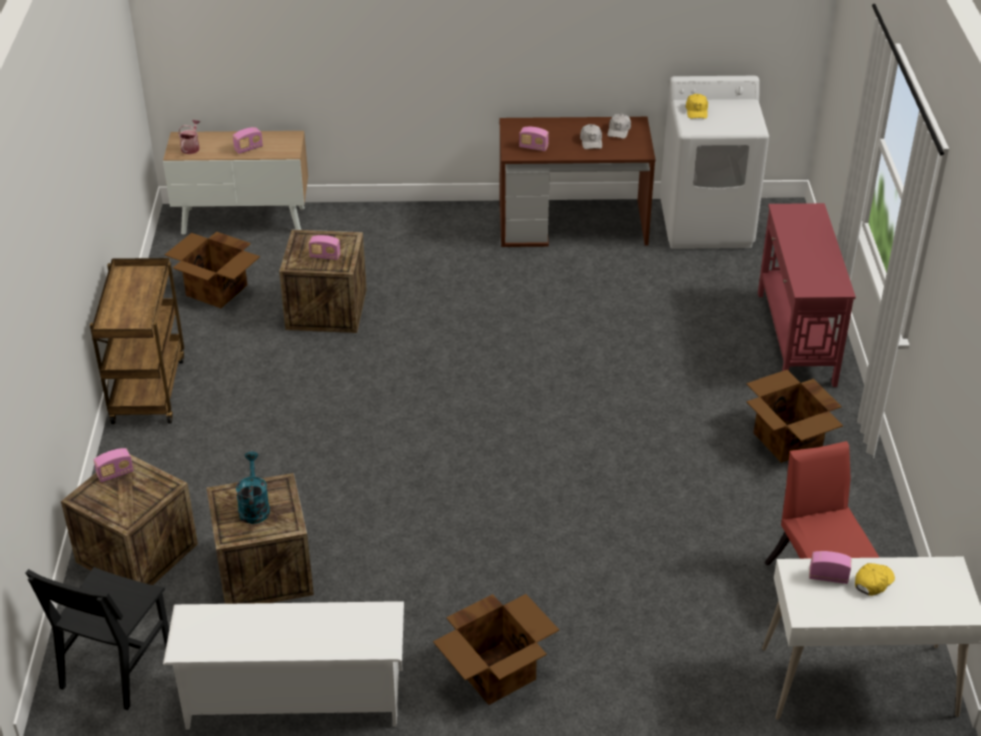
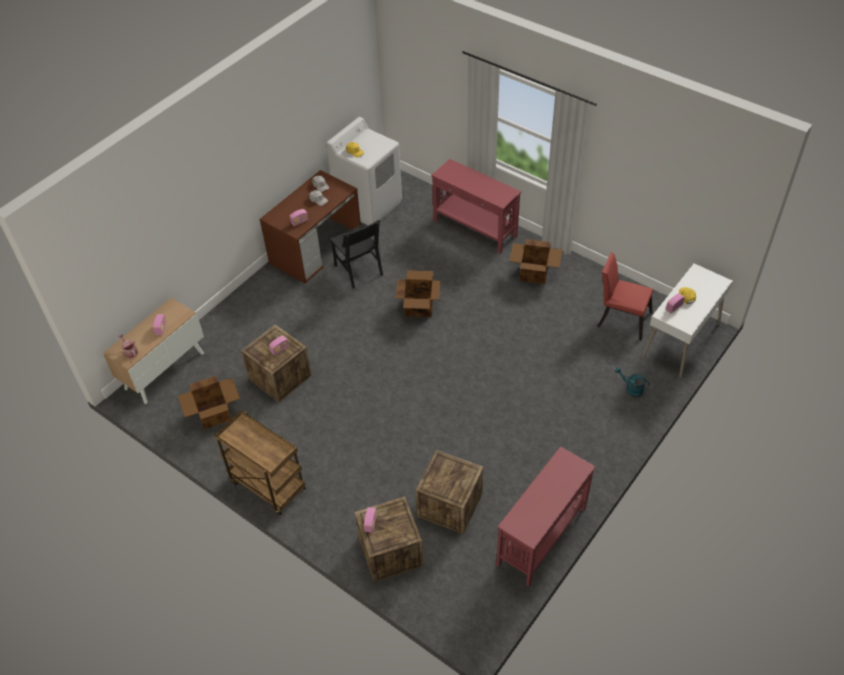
camera: 50 degrees left, 10 degrees up
black chair [26,567,169,710] -> black chair moved to [330,219,383,289]
white shoe rack [163,601,404,730] -> red console table [496,446,596,586]
turquoise watering can [236,452,270,524] -> turquoise watering can moved to [615,367,650,397]
cardboard box [433,594,559,705] -> cardboard box moved to [396,270,441,317]

